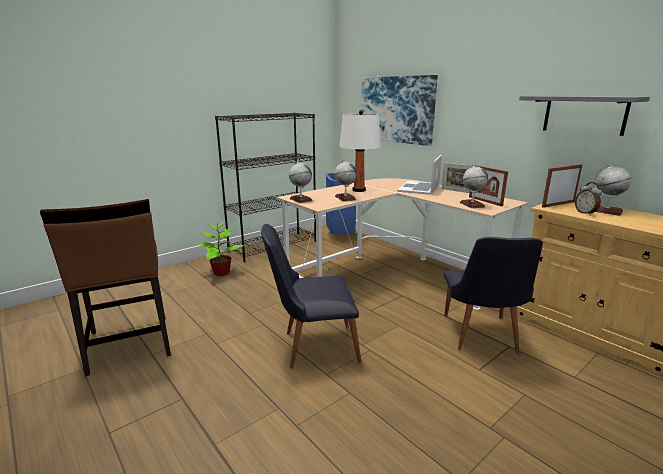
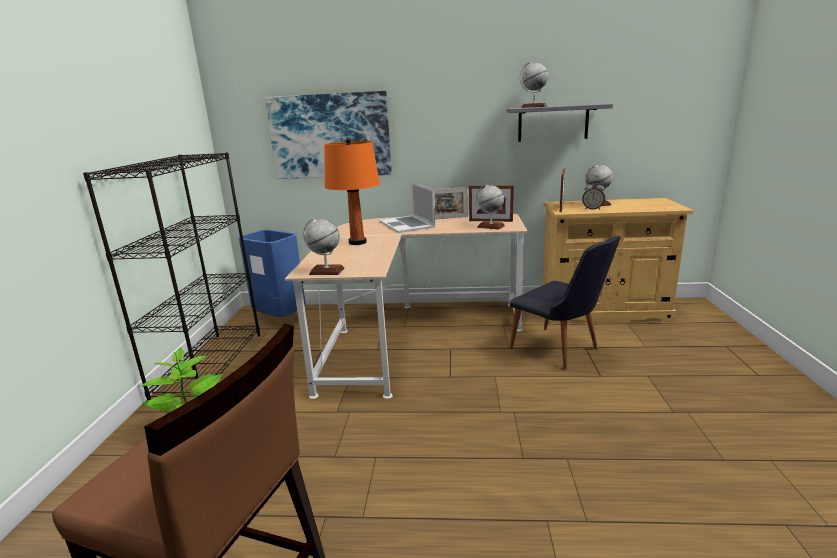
camera: 45 degrees left, 0 degrees up
black chair [261,224,362,369] -> none
globe [334,160,357,201] -> globe moved to [520,62,548,108]
white table lamp [339,110,381,192] -> orange table lamp [324,138,380,245]

